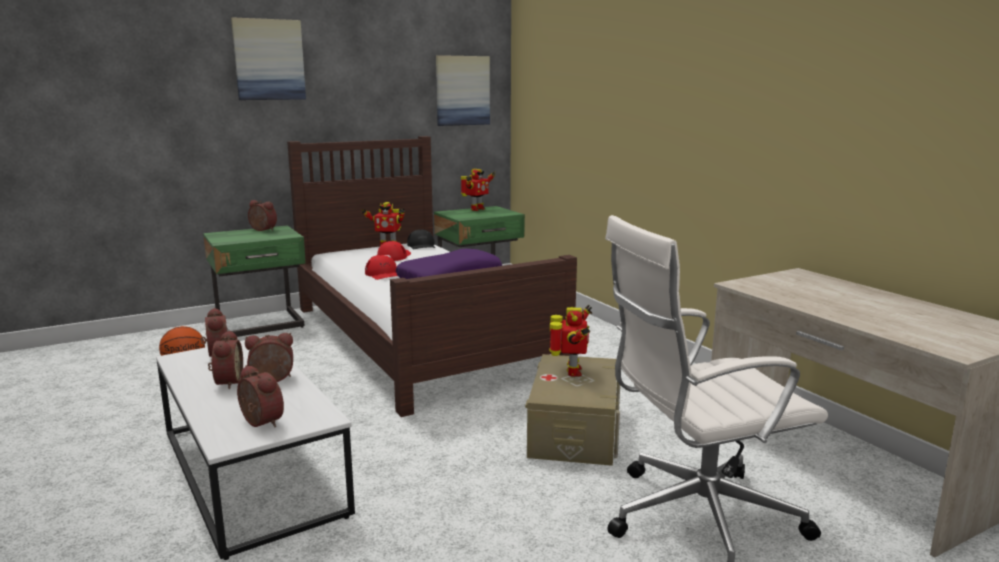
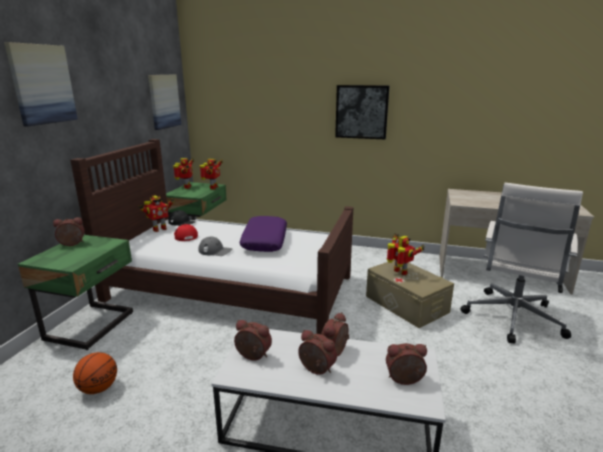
camera: 45 degrees left, 5 degrees up
red cap [365,255,398,280] -> grey cap [198,237,232,256]
none -> toy robot [200,159,223,189]
none -> picture [335,85,390,139]

